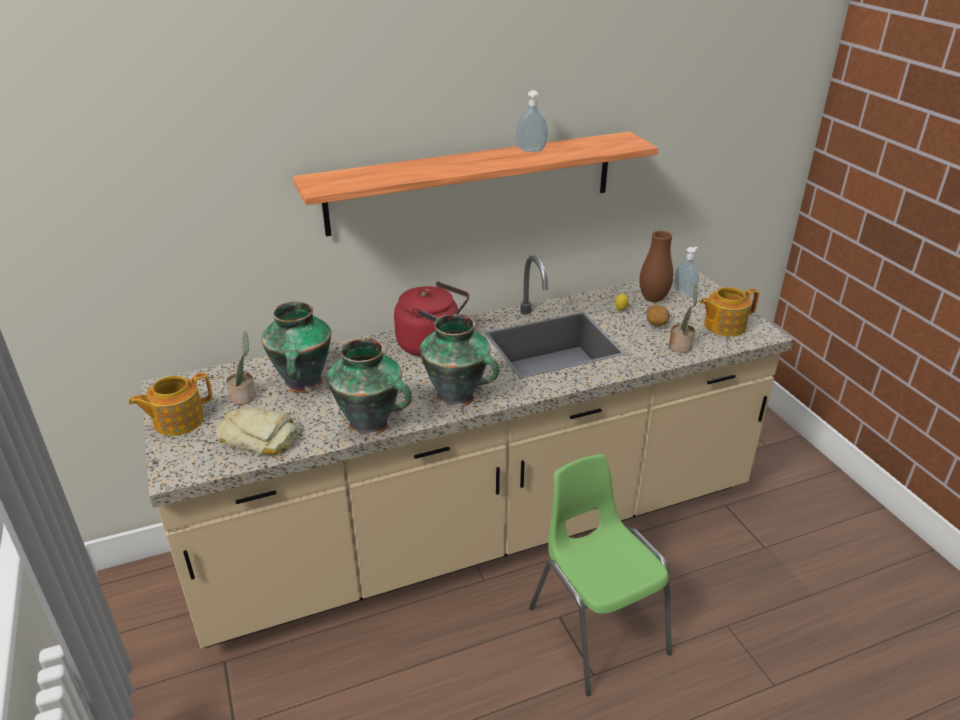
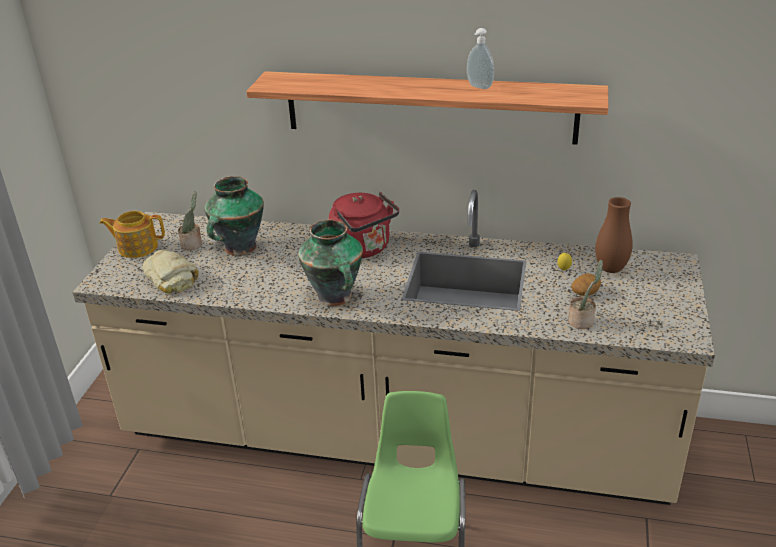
camera: 35 degrees right, 0 degrees up
vase [327,338,412,436] -> none
soap dispenser [674,247,699,297] -> none
teapot [700,287,759,336] -> none

